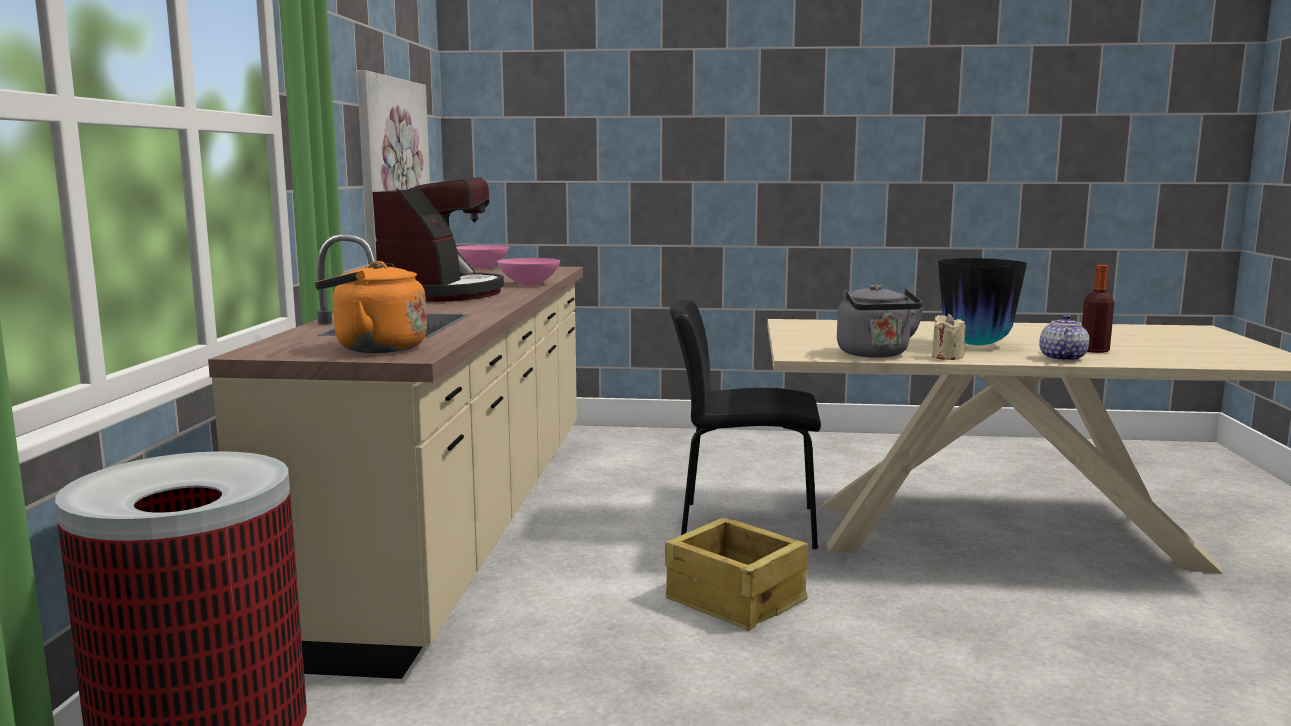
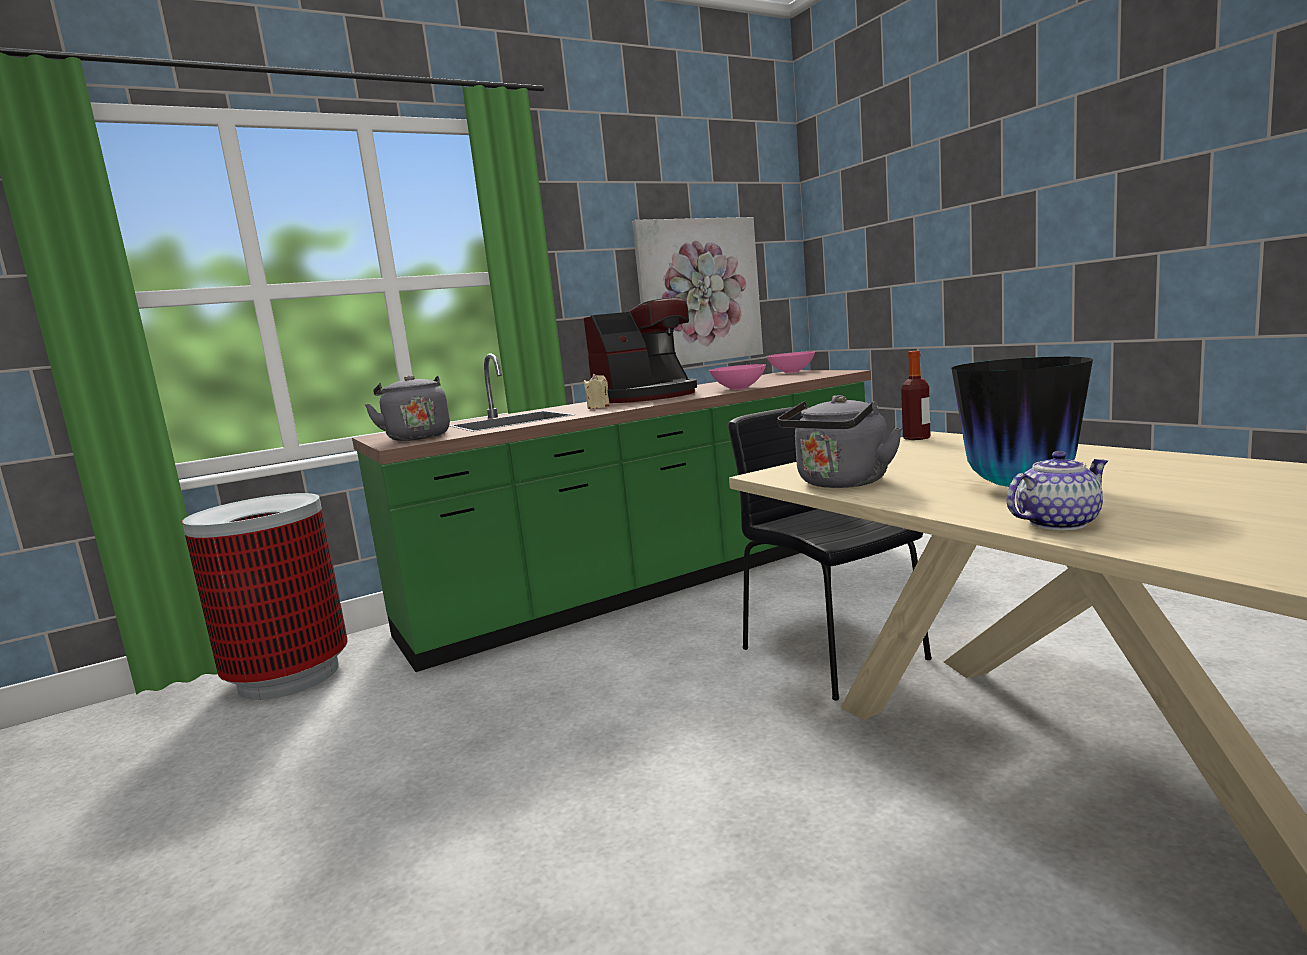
camera: 55 degrees right, 0 degrees up
beige counter [208,234,583,679] -> green counter [352,354,871,672]
orange kettle [315,261,427,353] -> grey kettle [364,375,450,441]
crate [665,517,808,631] -> none
beige candle [932,314,966,360] -> beige candle moved to [584,374,610,409]
bottle [1082,265,1114,353] -> bottle moved to [901,351,930,440]

